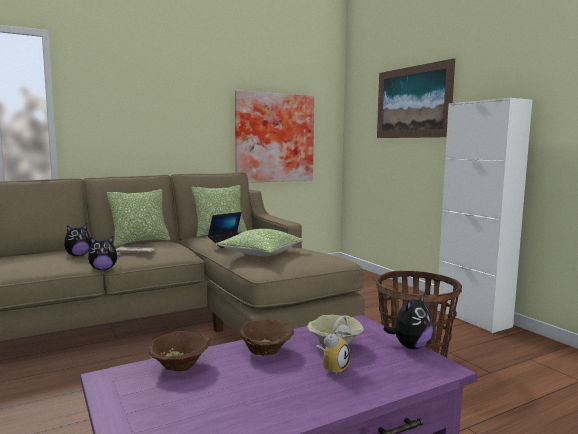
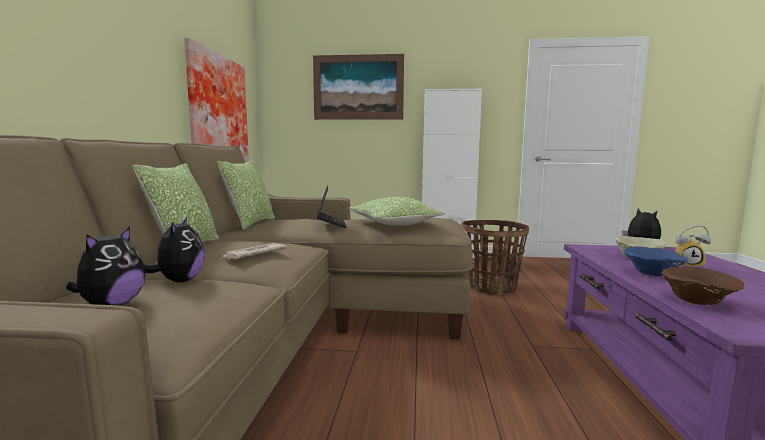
camera: 55 degrees left, 0 degrees up
plush toy [88,236,120,270] -> plush toy moved to [66,227,146,306]
brown bowl [239,319,294,355] -> blue bowl [624,246,688,276]
alarm clock [316,316,352,376] -> alarm clock turned 120 degrees clockwise [675,225,711,268]

